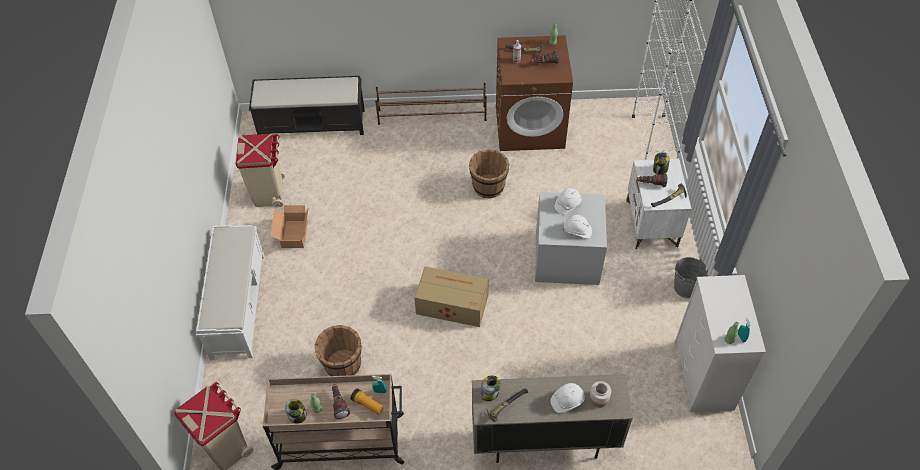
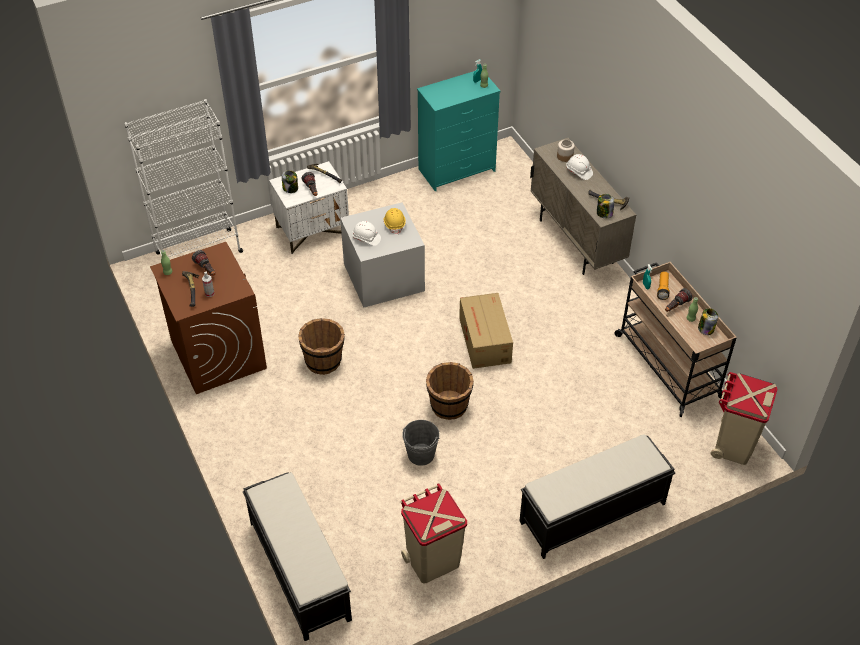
camera: 115 degrees left, 5 degrees down
white bench [196,225,264,360] -> black bench [519,434,675,559]
cardboard box [270,205,309,248] -> none
brown bucket [315,325,361,376] -> brown bucket moved to [426,362,474,420]
brown shoe rack [375,83,487,125] -> none
white hard hat [563,215,592,238] -> yellow hard hat [384,208,406,234]
grey bucket [674,257,708,298] -> grey bucket moved to [402,420,440,466]
white dresser [675,275,766,412] -> turquoise dresser [417,71,500,191]

